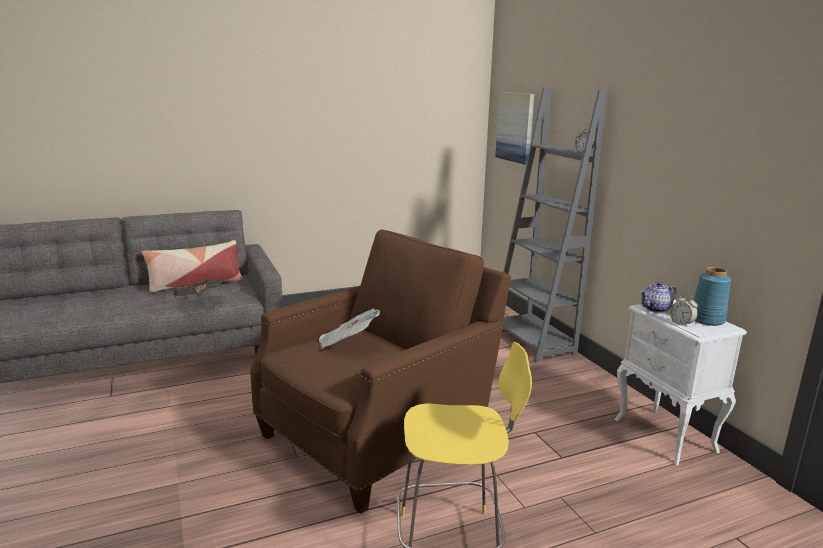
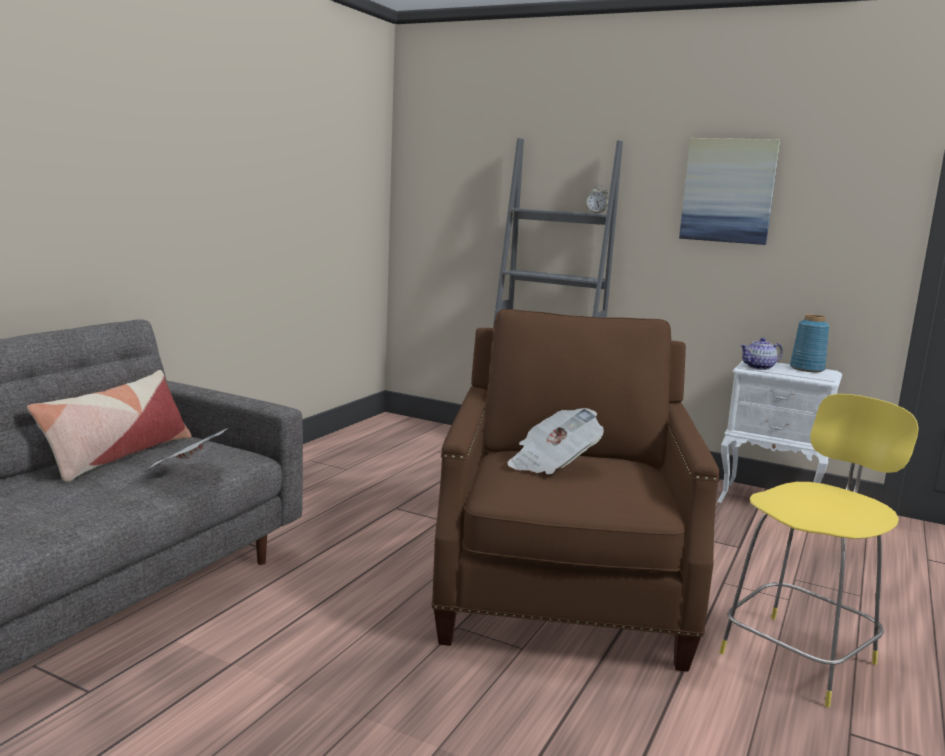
camera: 40 degrees left, 5 degrees down
picture [495,92,534,165] -> picture moved to [679,138,780,245]
teapot [640,282,677,313] -> teapot turned 45 degrees clockwise [740,337,783,370]
alarm clock [670,294,698,327] -> none

